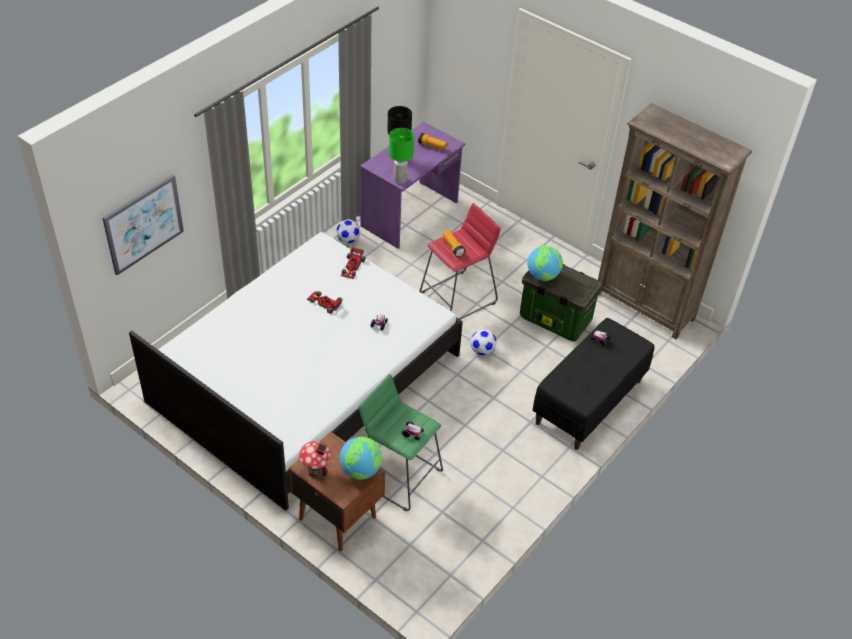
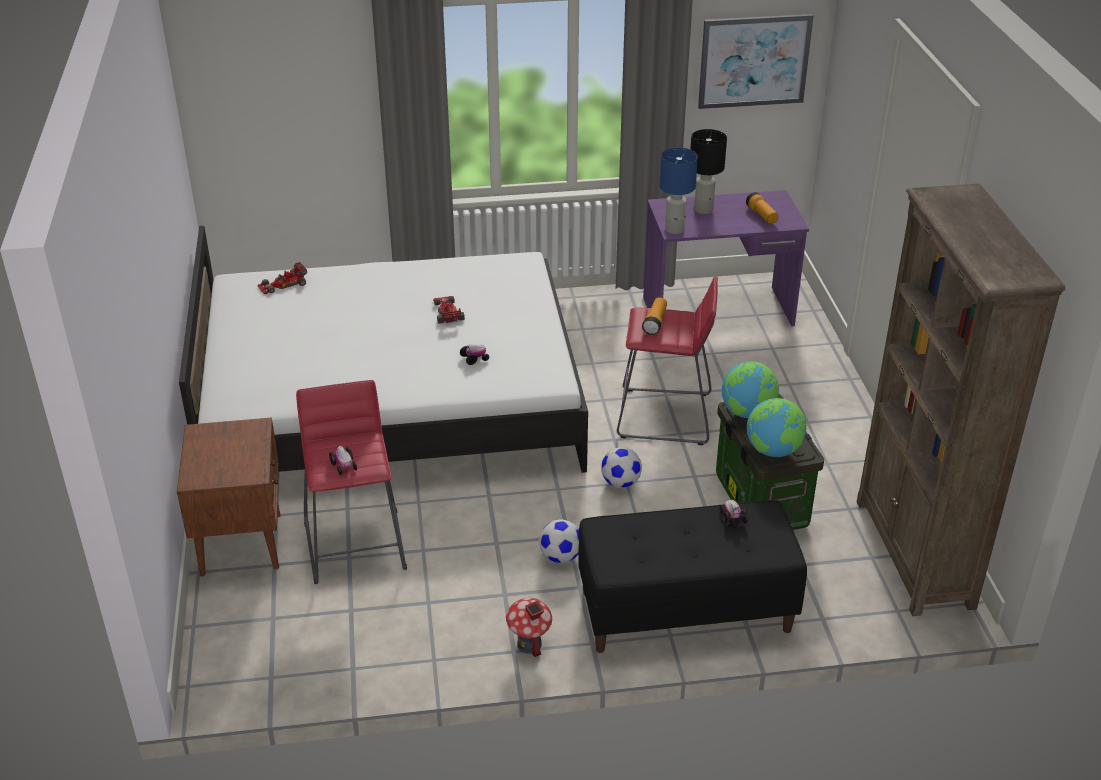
camera: 45 degrees right, 10 degrees down
picture [102,175,184,275] -> picture moved to [698,14,814,109]
toy house [299,441,331,478] -> toy house moved to [506,598,552,657]
football [336,219,360,243] -> football moved to [539,519,579,563]
globe [340,437,382,480] -> globe moved to [747,398,806,457]
toy car [341,247,365,279] -> toy car moved to [257,262,307,294]
green stool [359,374,443,511] -> red stool [296,380,407,584]
green table lamp [389,128,414,184] -> blue table lamp [660,148,698,234]

